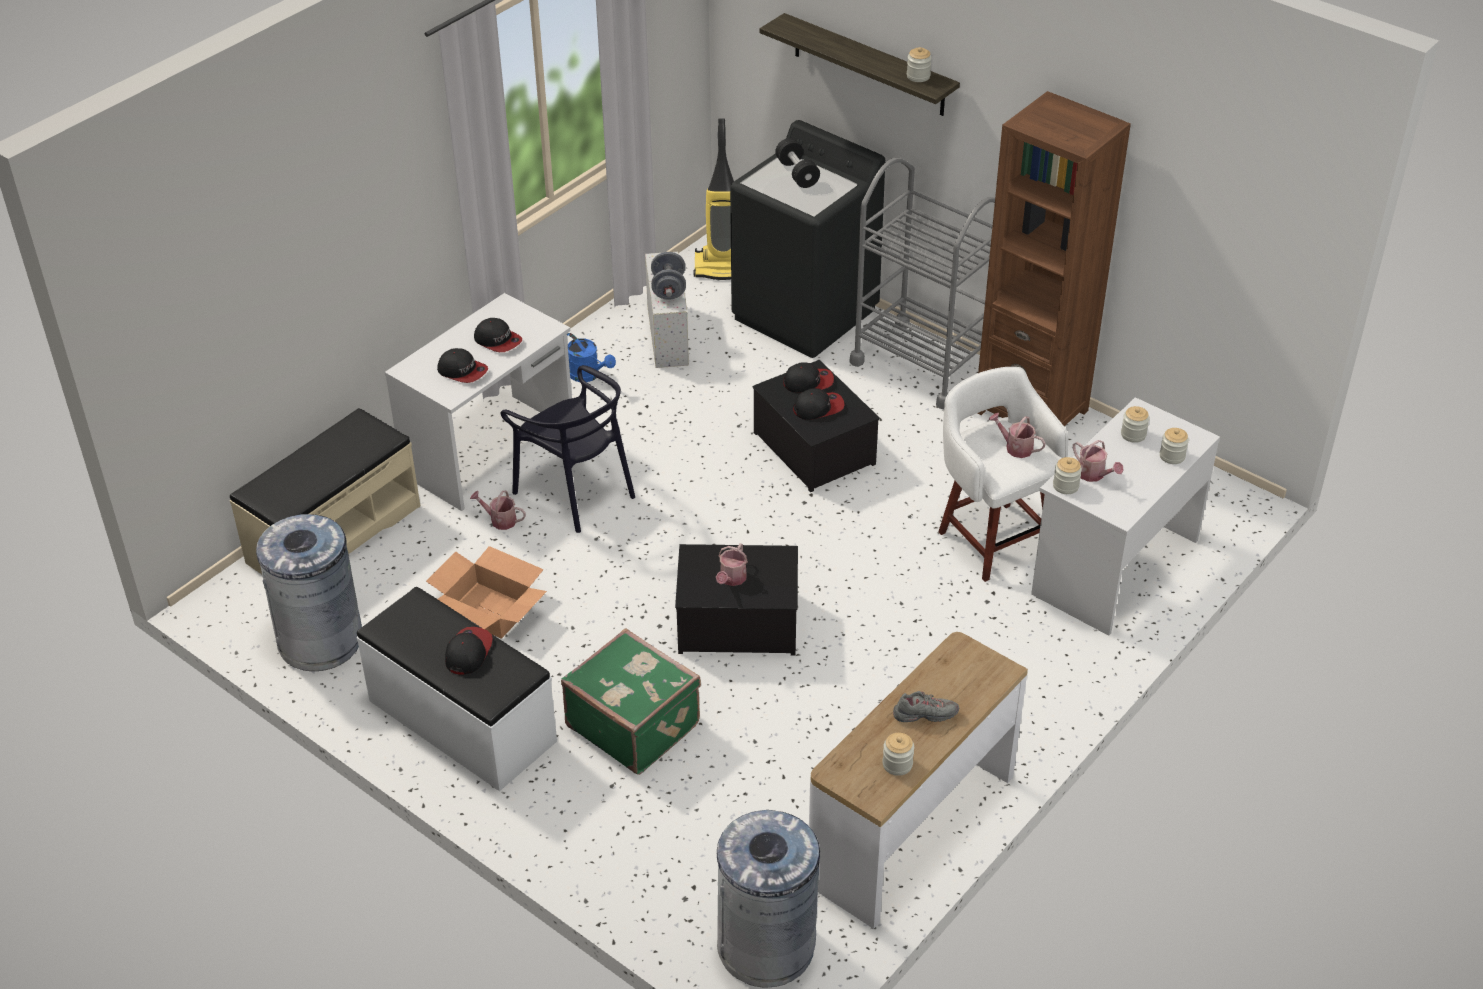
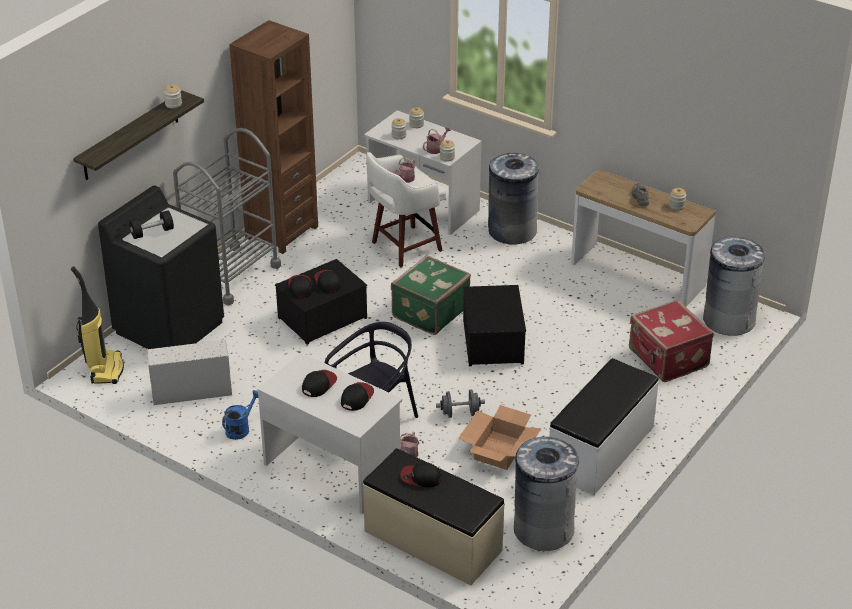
camera: 95 degrees left, 5 degrees down
cap [445,627,493,675] -> cap moved to [400,462,441,487]
green suitcase [561,628,701,775] -> green suitcase moved to [391,255,471,335]
grey dumbbell [651,252,686,300] -> grey dumbbell moved to [436,389,485,418]
watering can [716,543,748,586] -> none
none -> grey trash can [488,153,539,244]
none -> red suitcase [629,300,714,382]

